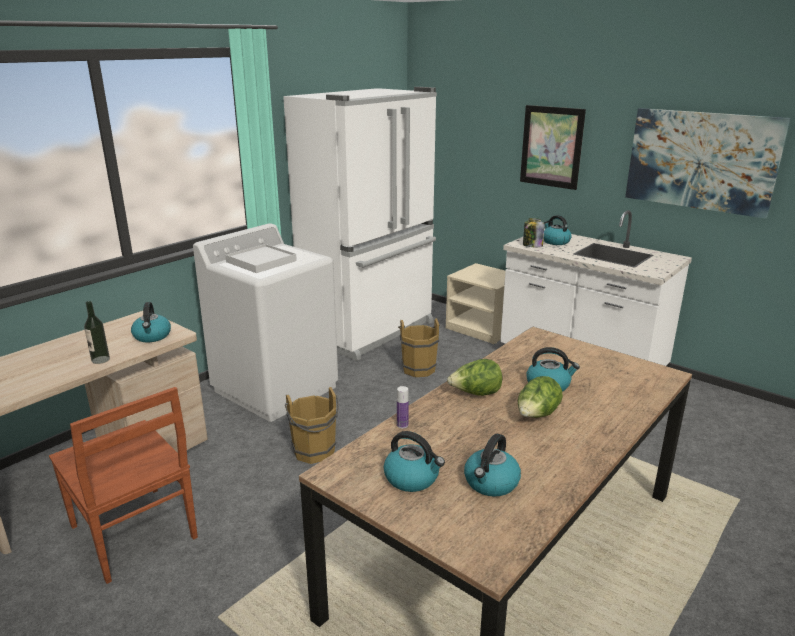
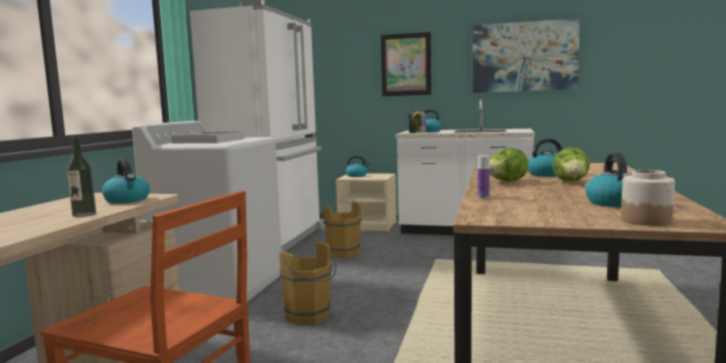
camera: 25 degrees left, 15 degrees down
kettle [384,431,445,492] -> kettle moved to [346,155,370,177]
none -> jar [621,170,675,226]

